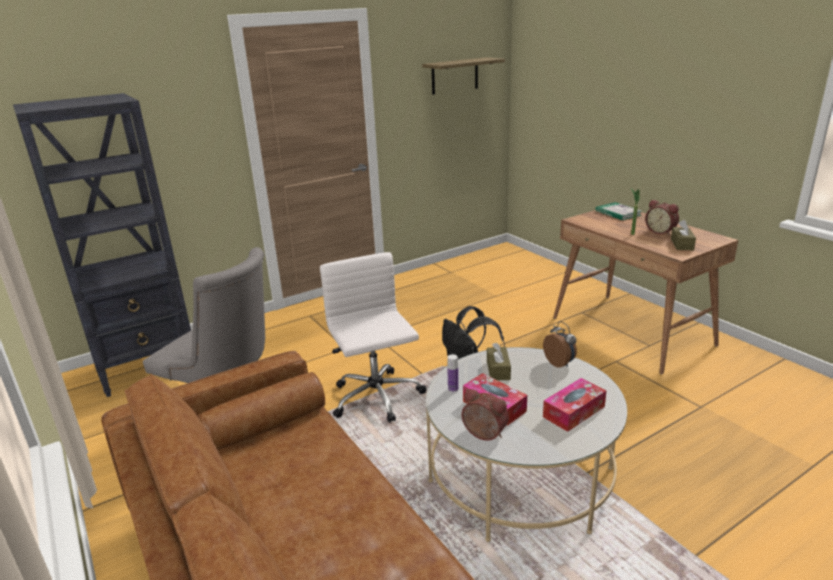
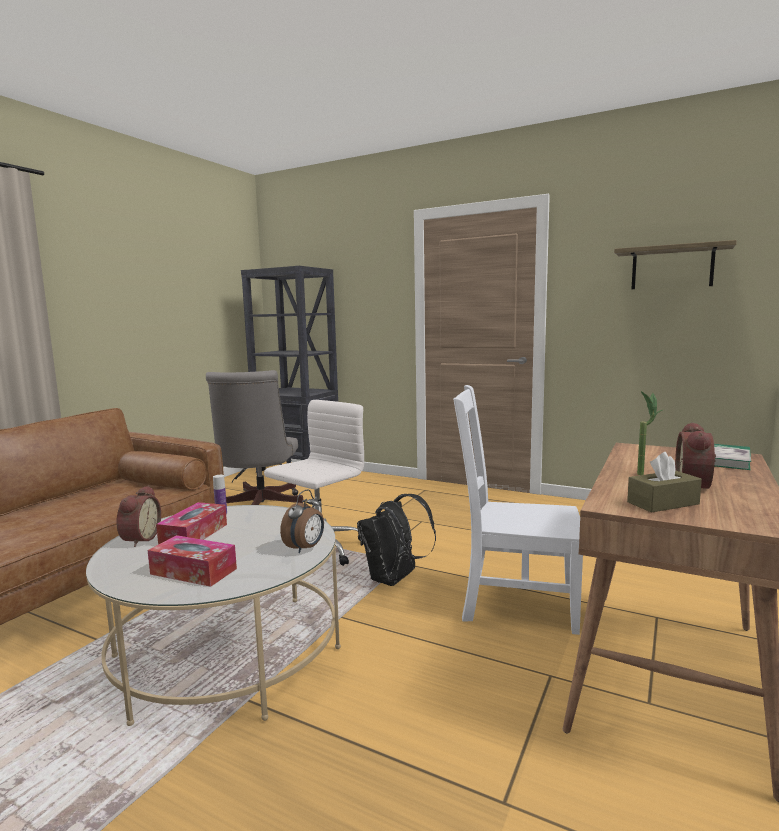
camera: 60 degrees right, 15 degrees down
brown tissue box [487,343,511,380] -> none
none -> white chair [453,385,583,635]

